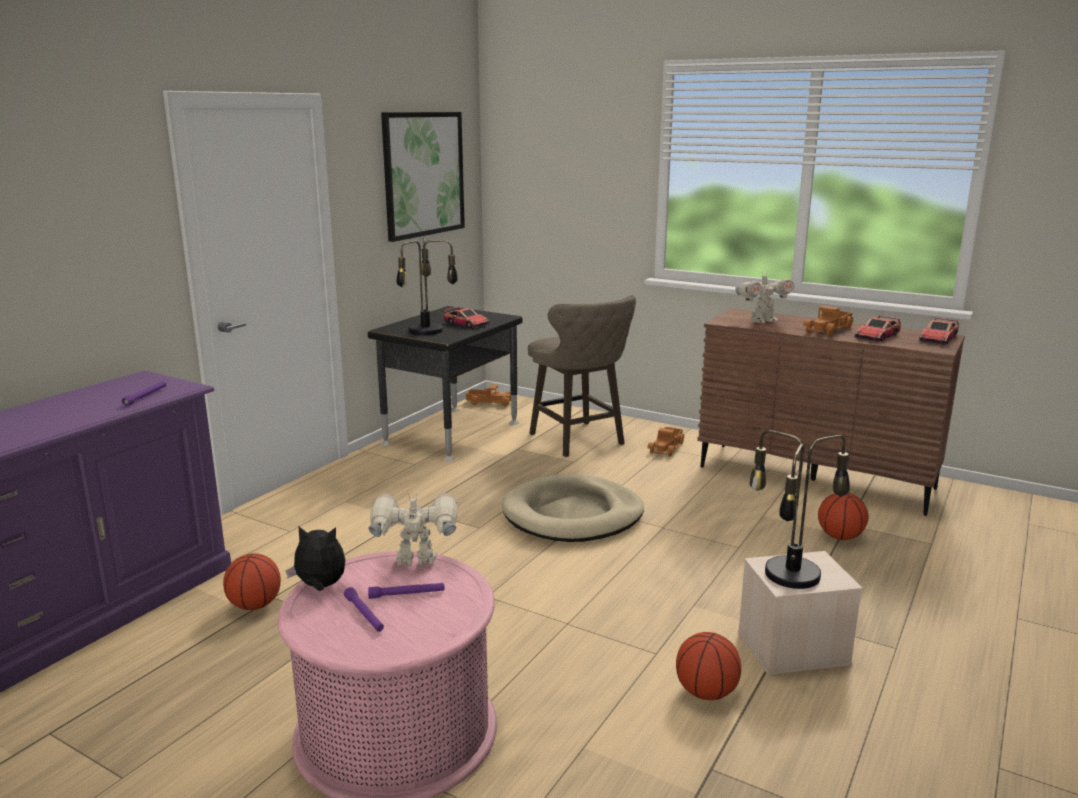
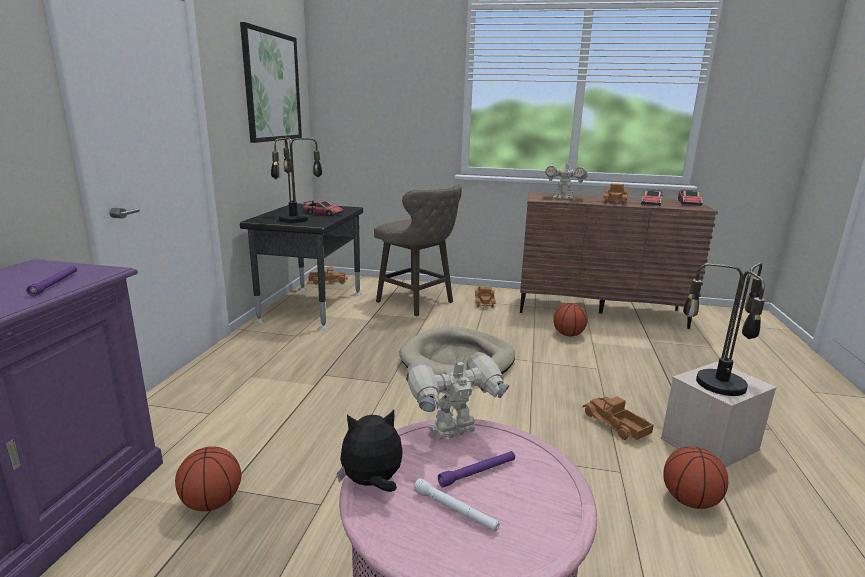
camera: 20 degrees left, 0 degrees up
purple flashlight [344,587,384,632] -> white flashlight [414,478,500,532]
toy robot [735,270,794,323] -> toy robot turned 60 degrees clockwise [545,161,588,199]
basketball [818,493,869,540] -> basketball moved to [553,303,588,337]
none -> toy truck [583,396,654,440]

